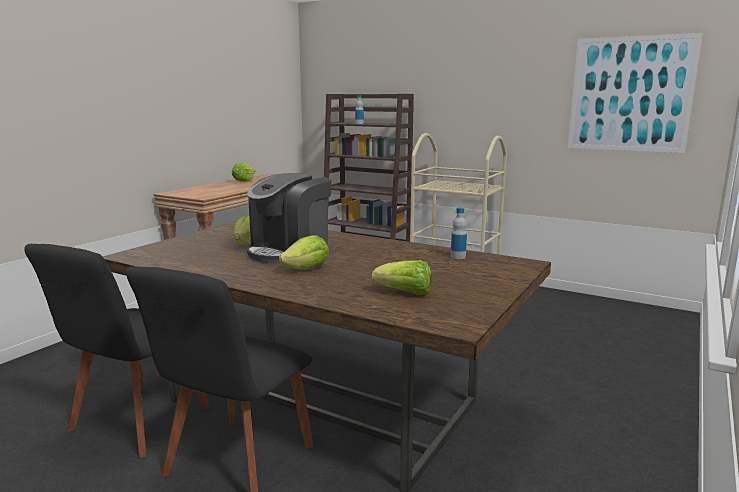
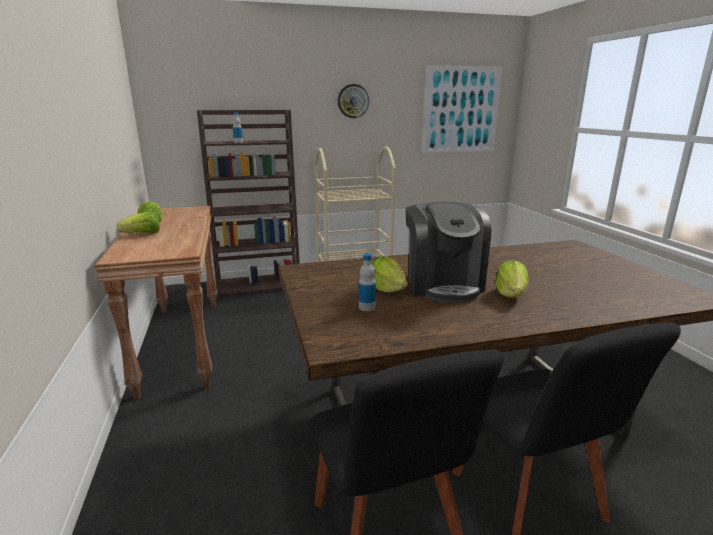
camera: 45 degrees left, 5 degrees up
lettuce [372,260,431,295] -> lettuce moved to [117,211,160,234]
bottle [451,207,467,259] -> bottle moved to [359,253,376,311]
none -> wall clock [338,84,369,118]

